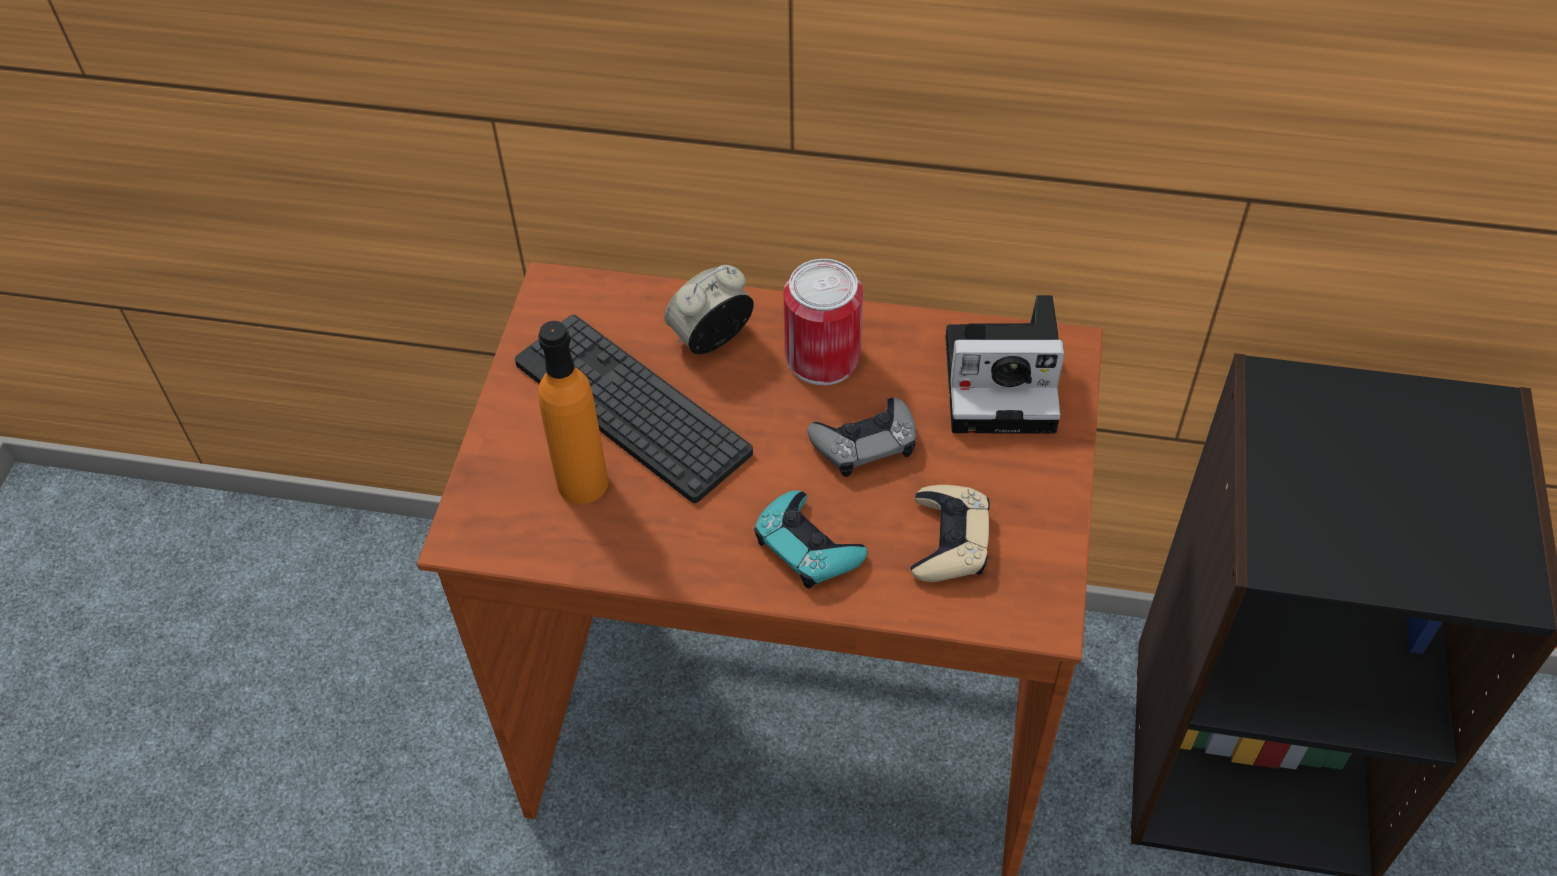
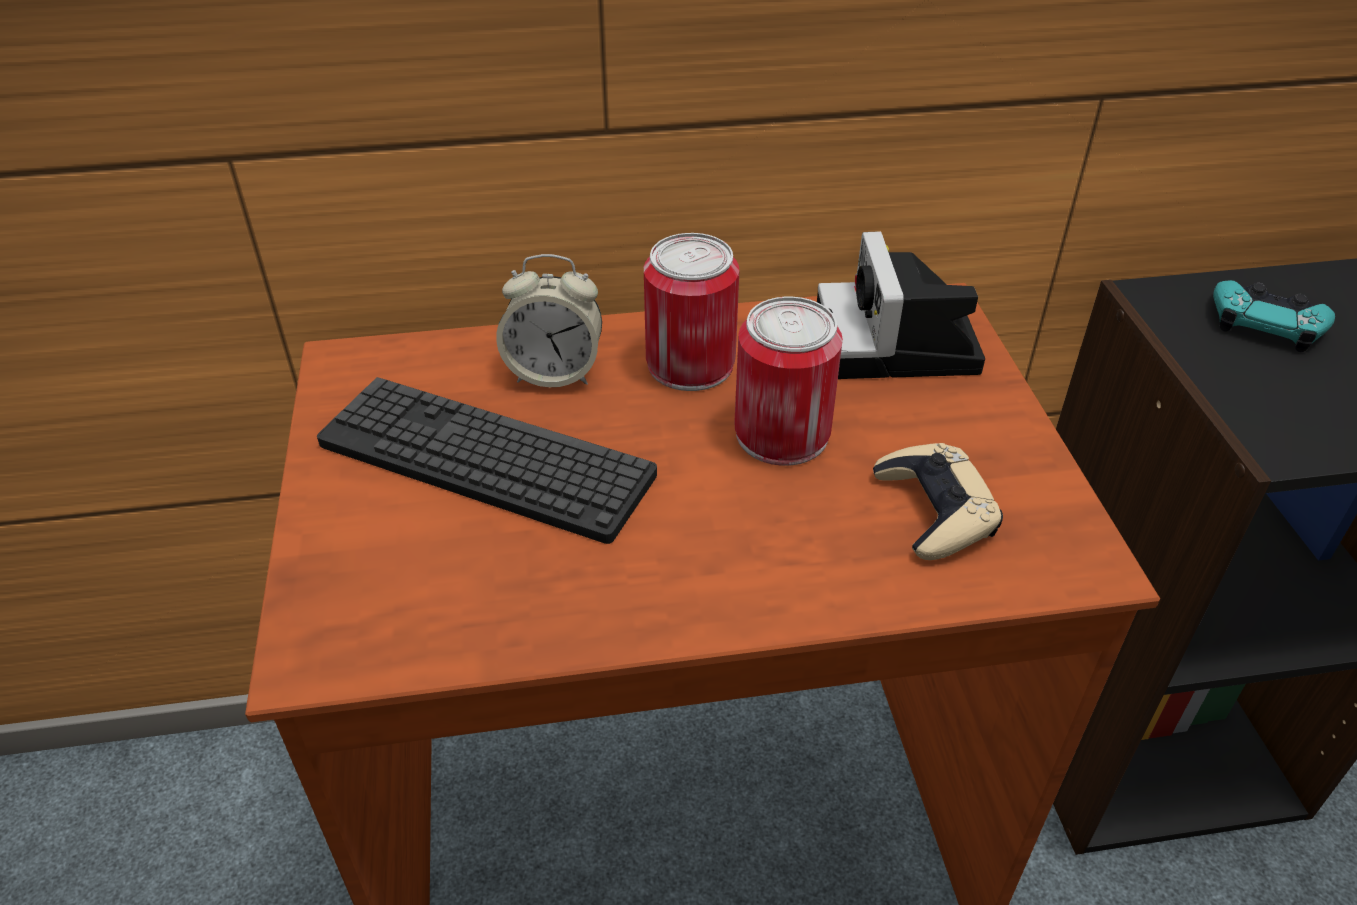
camera: 20 degrees left, 10 degrees down
orange bottle [538,321,609,504] -> none
alarm clock [664,265,754,354] -> alarm clock turned 120 degrees counterclockwise [496,254,602,387]
turquoise game controller [754,490,867,589] -> turquoise game controller moved to [1213,280,1335,352]
grey game controller [807,397,916,477] -> can [734,297,843,466]
camera [946,295,1064,434] -> camera turned 105 degrees clockwise [817,231,985,379]

